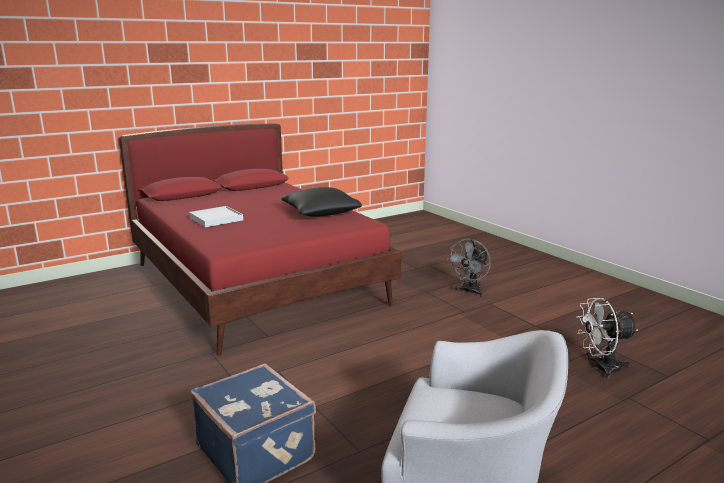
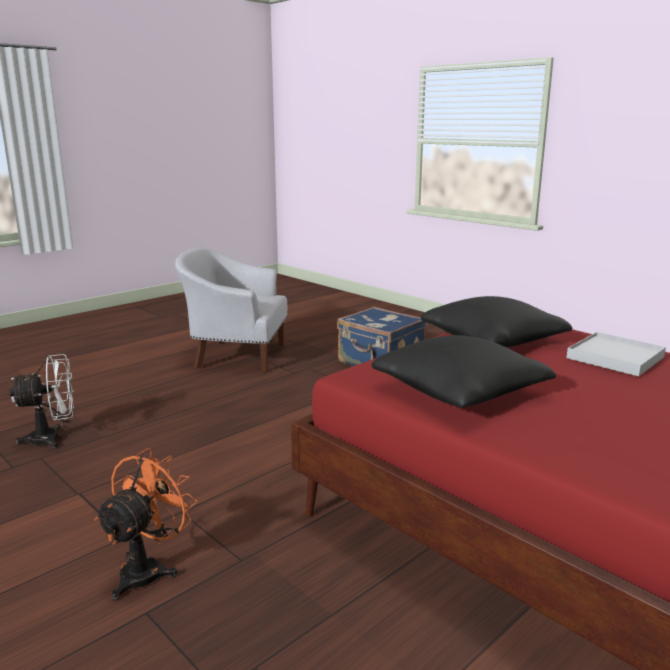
camera: 170 degrees right, 0 degrees up
grey fan [447,238,491,297] -> orange fan [94,448,197,601]
none -> black pillow [421,296,572,348]

